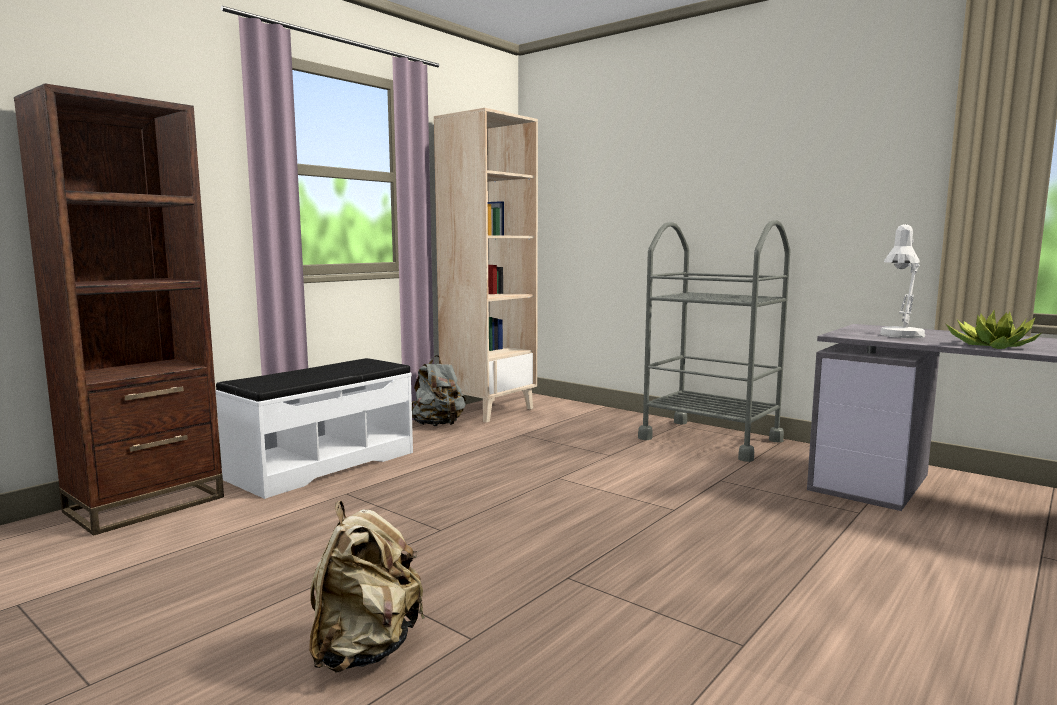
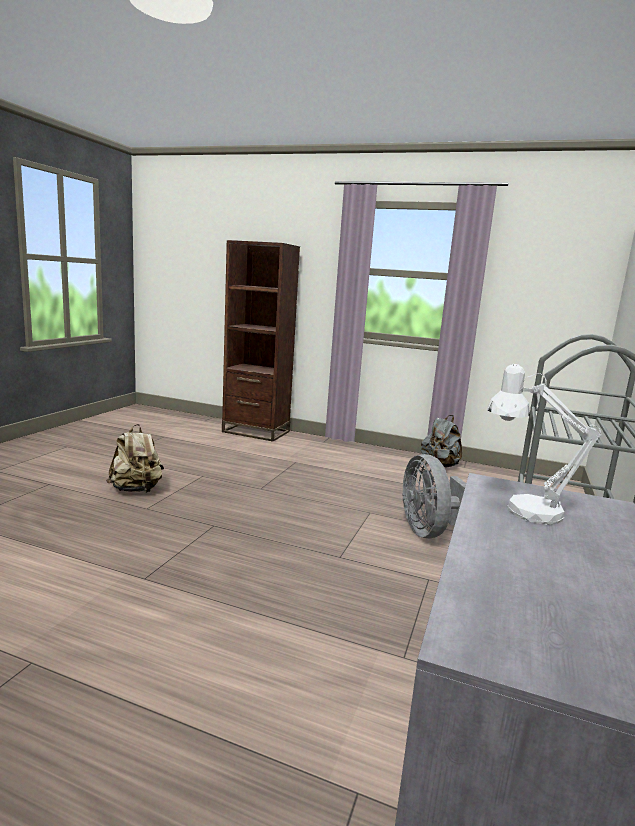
camera: 70 degrees right, 5 degrees up
white bench [215,358,413,499] -> none
beige bookcase [434,108,538,423] -> none
potted plant [946,310,1041,349] -> none
none -> grey fan [402,454,466,539]

